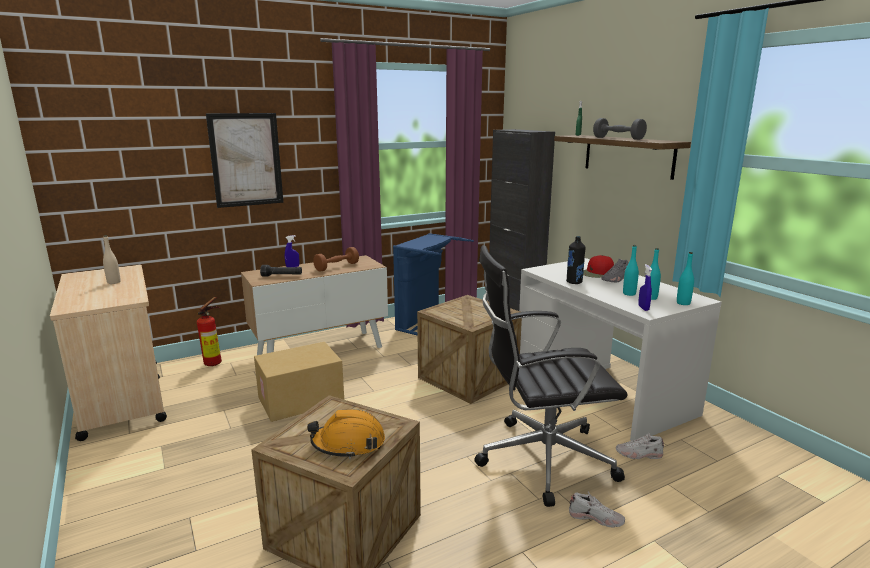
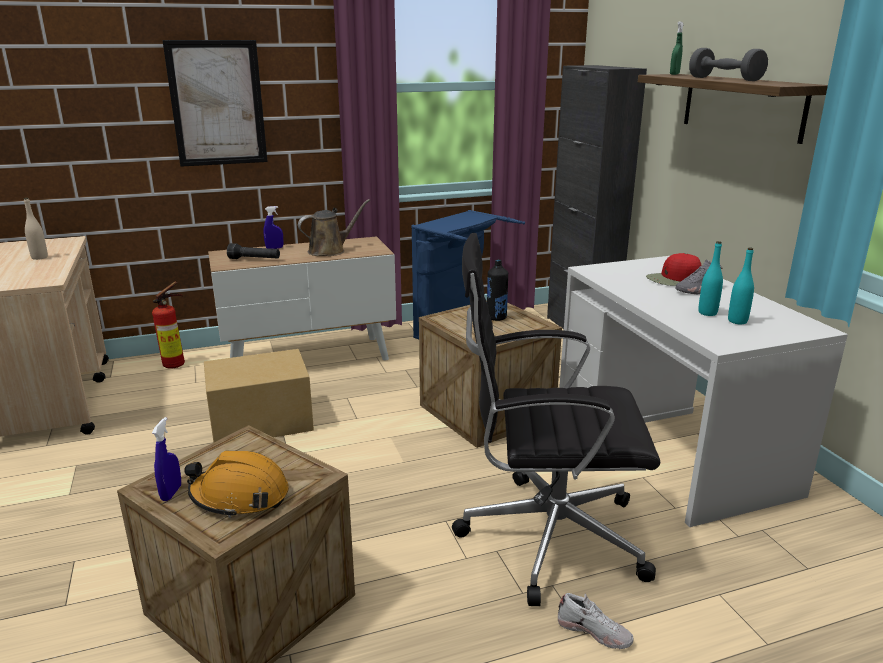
camera: 10 degrees right, 5 degrees up
brown dumbbell [313,247,359,272] -> brown watering can [298,199,370,256]
black bottle [566,236,586,284] -> black bottle moved to [487,259,508,321]
white shoe [616,433,664,459] -> none
blue spray bottle [638,264,652,311] -> blue spray bottle moved to [152,417,181,501]
turquoise bottle [677,252,694,305] -> none

